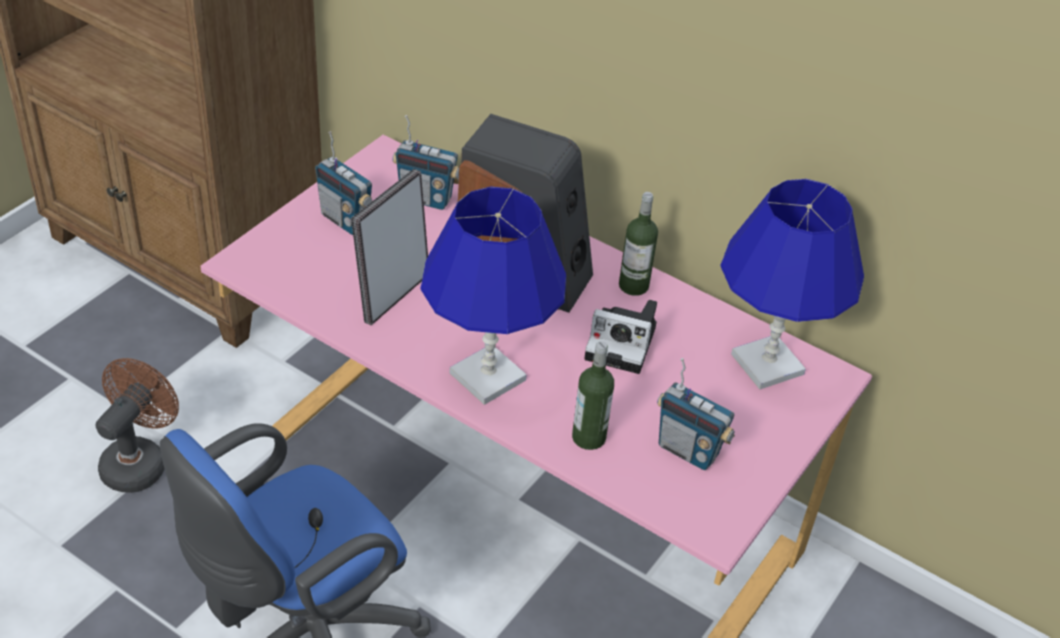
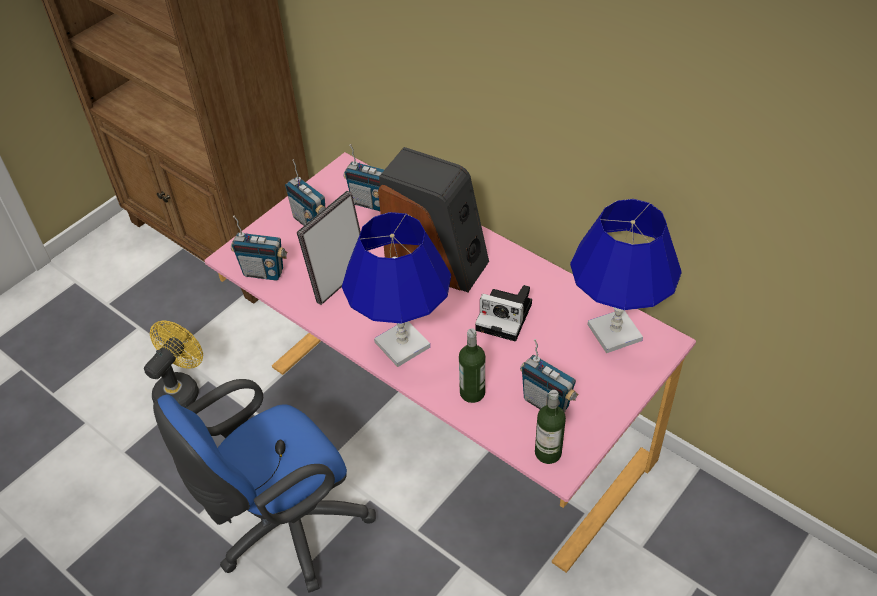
camera: 10 degrees right, 5 degrees up
brown fan [96,358,179,493] -> yellow fan [144,321,203,408]
bottle [619,192,658,296] -> bottle moved to [535,390,566,464]
none -> radio [231,215,287,281]

